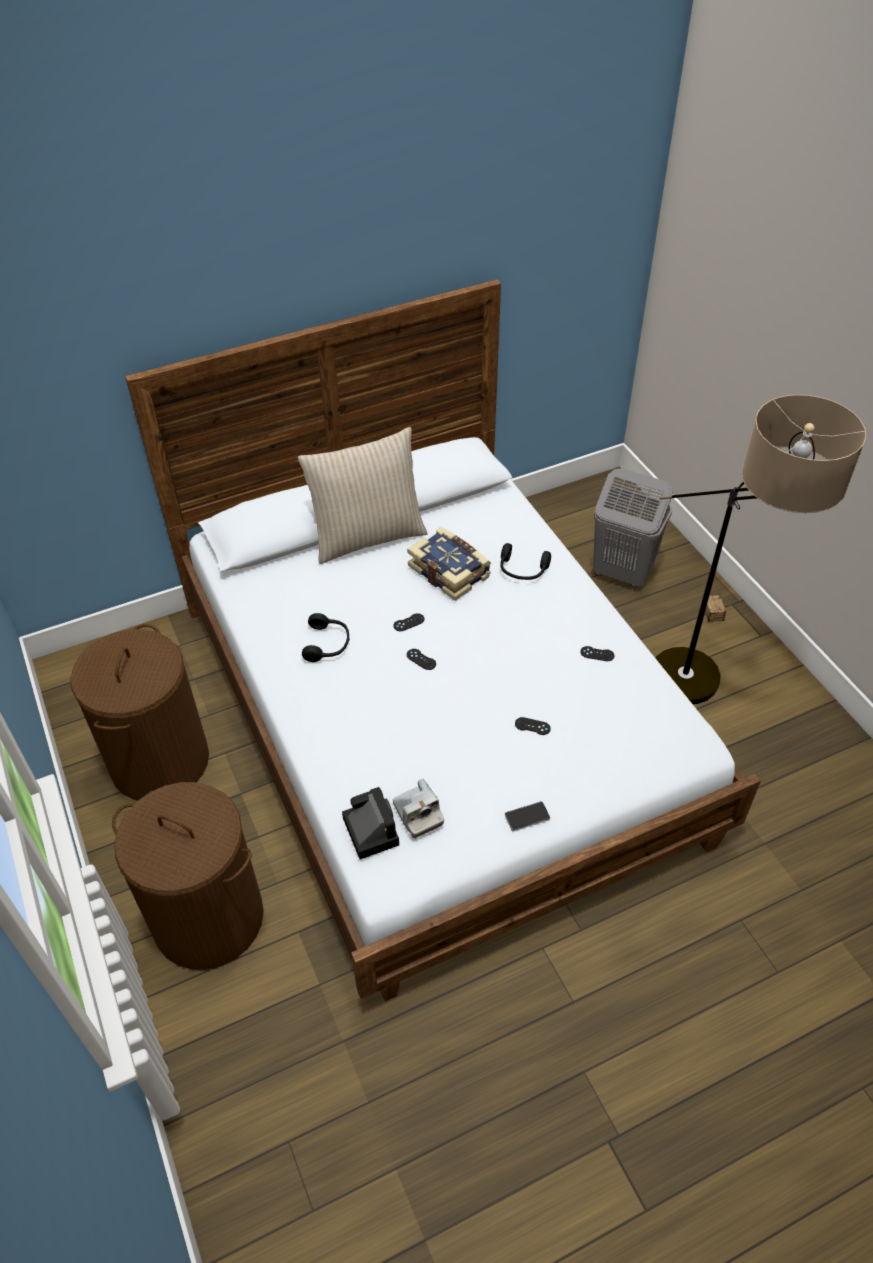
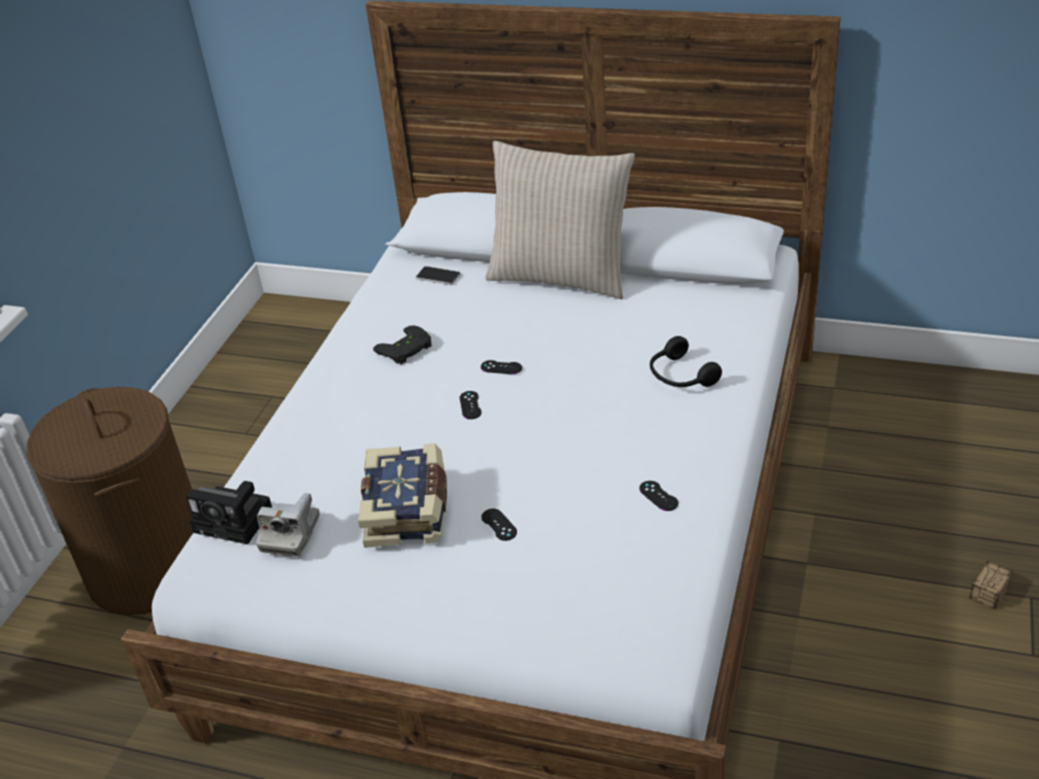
camera: 45 degrees right, 10 degrees down
brown laundry basket [70,624,209,800] -> none
black headphones [302,613,350,662] -> black game controller [373,325,432,365]
camera [342,787,399,859] -> camera turned 90 degrees clockwise [186,481,272,545]
book [407,527,491,601] -> book moved to [358,444,447,548]
phone [504,801,550,832] -> phone moved to [416,266,461,285]
grey laundry basket [593,468,673,587] -> none
floor lamp [656,395,866,704] -> none

